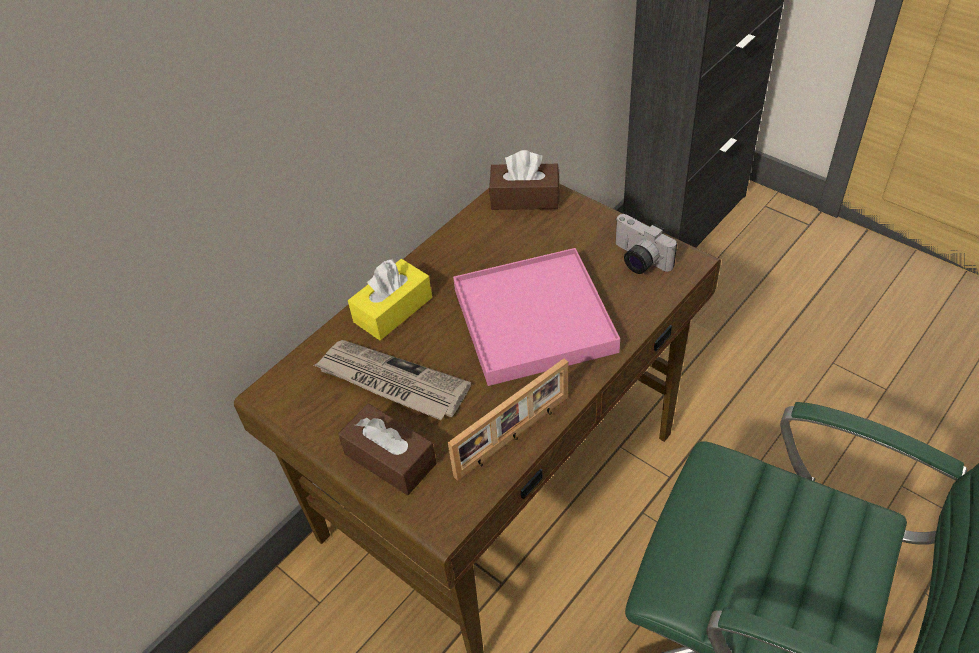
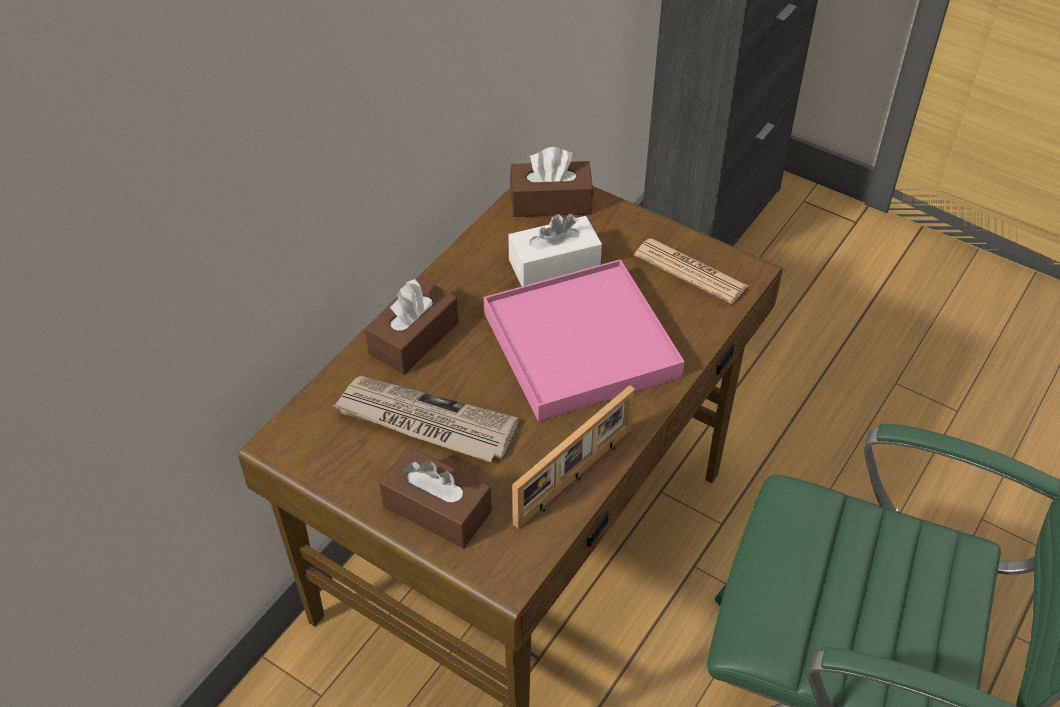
camera: 10 degrees left, 0 degrees up
yellow tissue box [348,259,432,340] -> brown tissue box [365,278,459,375]
camera [615,214,677,274] -> newspaper [634,238,748,304]
none -> white tissue box [508,214,602,286]

